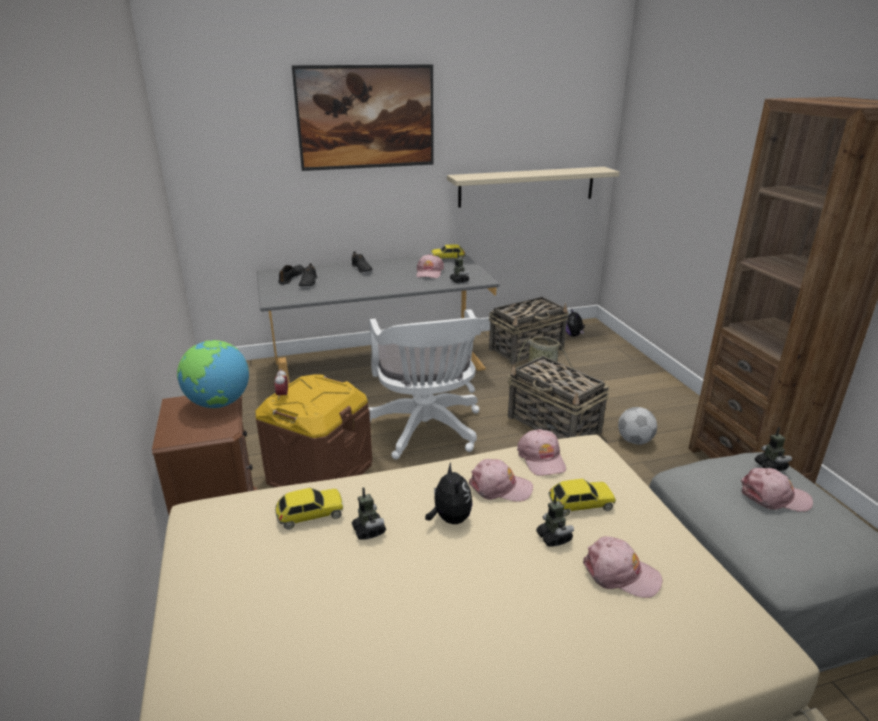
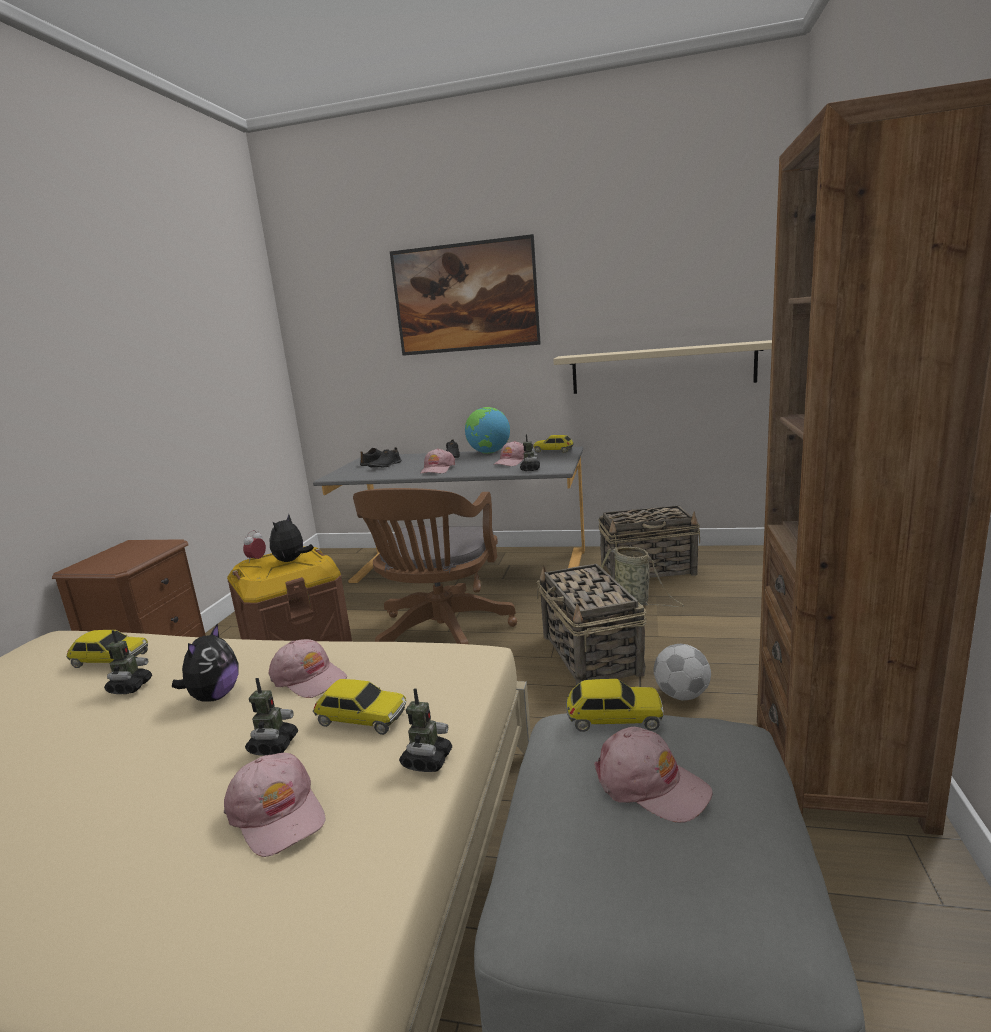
camera: 30 degrees right, 10 degrees down
globe [177,340,249,408] -> globe moved to [465,407,510,454]
white office chair [369,309,482,460] -> brown office chair [353,488,517,644]
pink cap [517,429,566,476] -> pink cap moved to [420,448,455,474]
plush toy [566,308,585,337] -> plush toy moved to [269,514,314,562]
toy robot [755,427,792,472] -> toy robot moved to [399,688,452,772]
none -> toy car [566,679,663,732]

